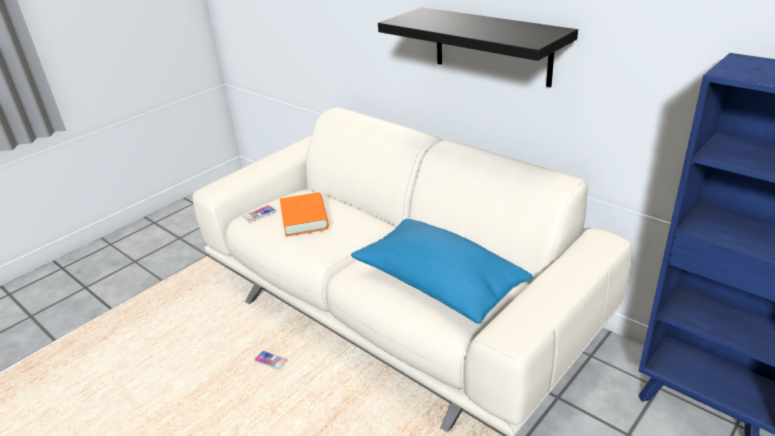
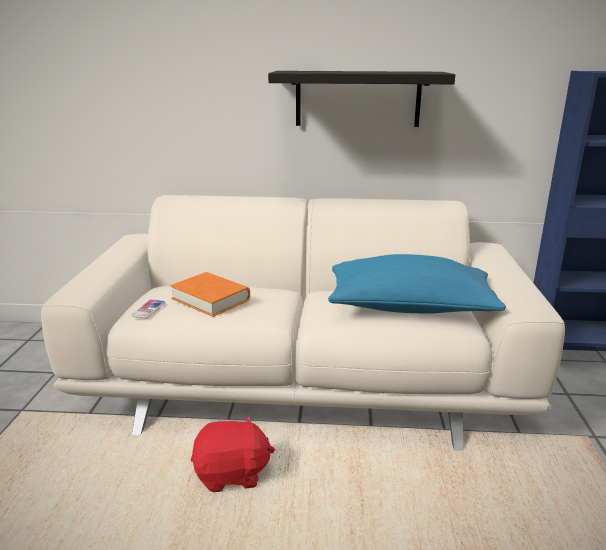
camera: 40 degrees left, 10 degrees down
phone [254,351,288,370] -> red plush toy [191,415,275,492]

